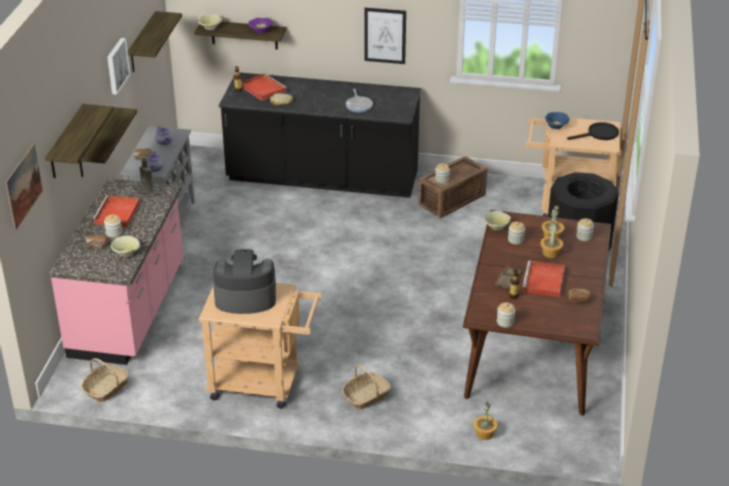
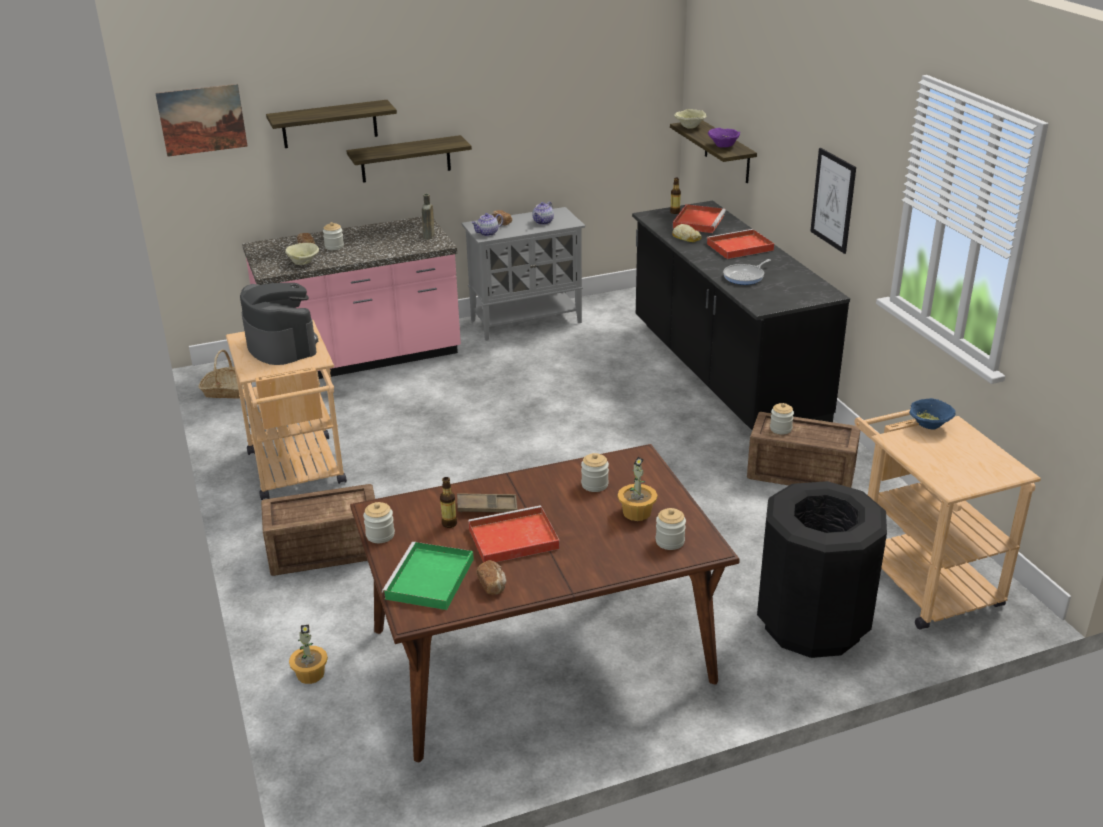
camera: 60 degrees right, 5 degrees down
red tray [92,195,140,227] -> red tray moved to [706,229,774,259]
picture [107,38,130,95] -> none
shelf [128,11,182,72] -> none
basket [342,365,391,410] -> crate [261,484,375,576]
beige bowl [484,211,511,231] -> none
potted plant [540,222,564,258] -> none
black frying pan [567,122,619,140] -> none
none -> green tray [382,542,474,610]

